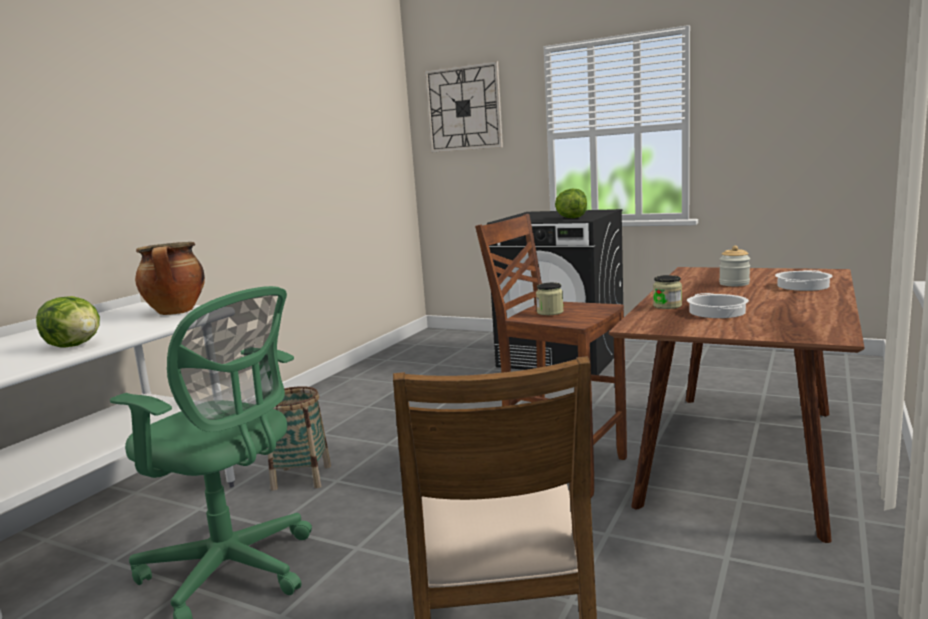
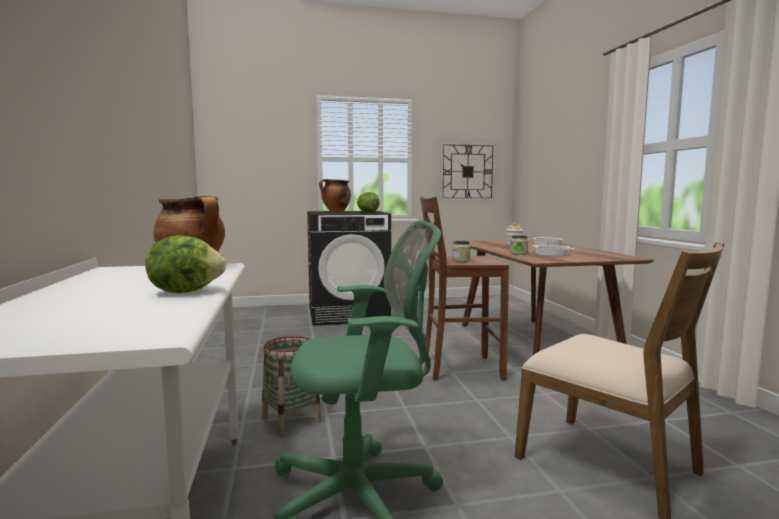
camera: 40 degrees left, 5 degrees down
wall clock [424,61,503,152] -> wall clock moved to [440,142,496,201]
none -> cooking pot [319,179,351,212]

